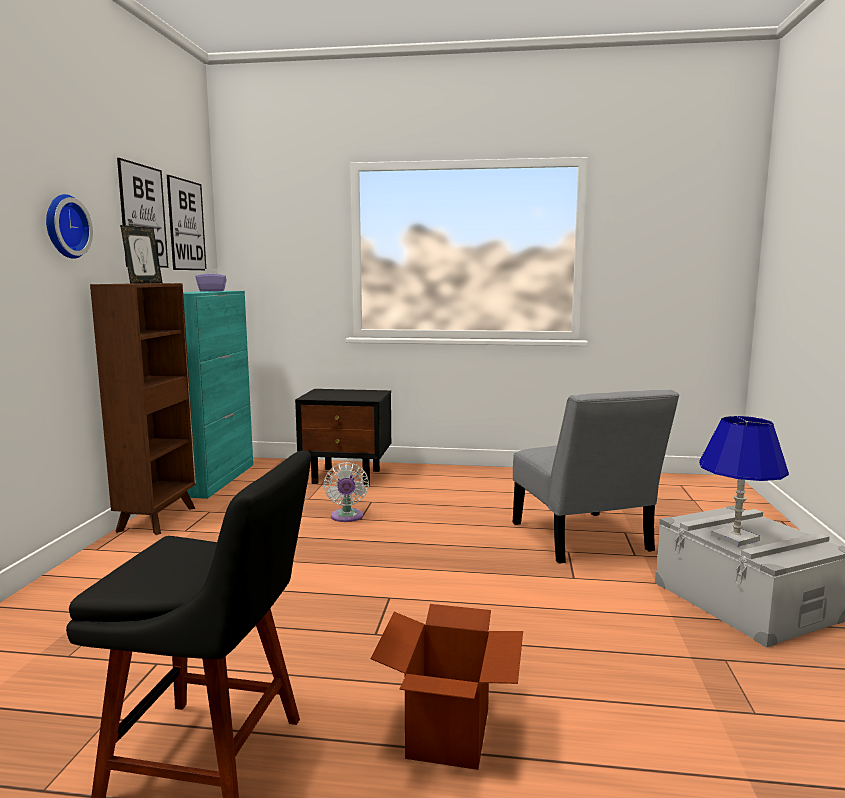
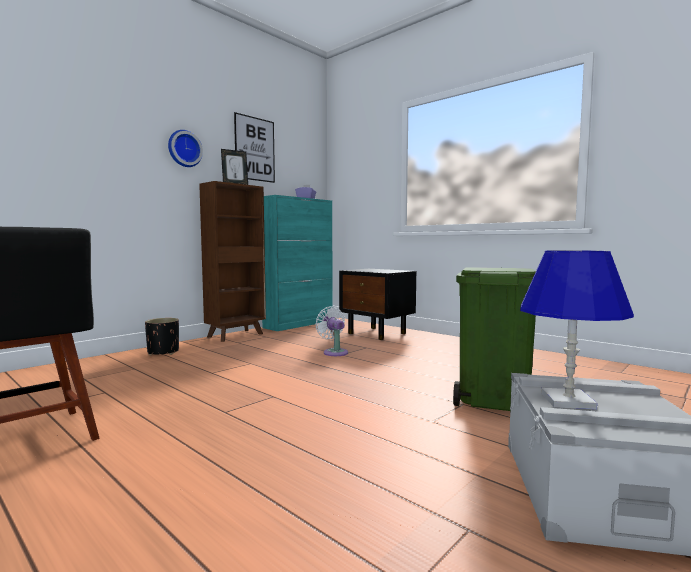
camera: 35 degrees right, 5 degrees down
picture [167,175,206,270] -> none
white fan [323,462,369,522] -> white fan turned 120 degrees clockwise [315,306,348,356]
cardboard box [371,604,523,770] -> none
grey chair [513,390,680,564] -> green trash can [453,267,536,411]
none -> black planter [145,318,179,356]

